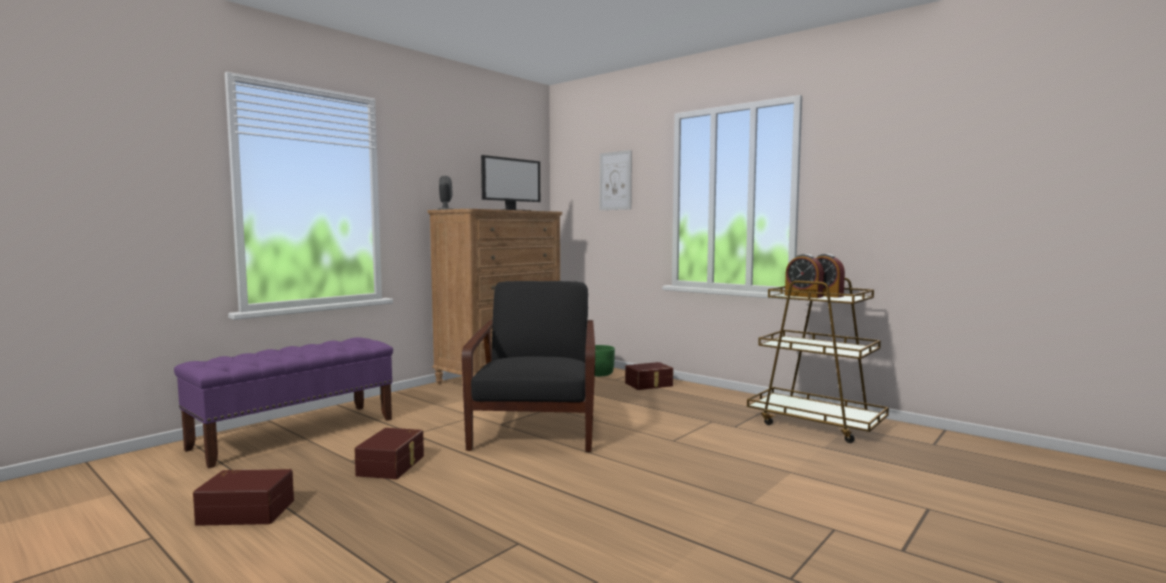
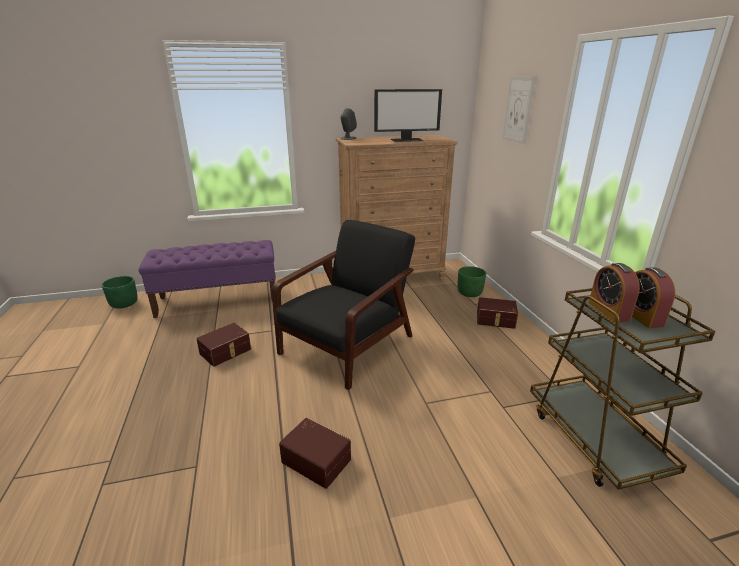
camera: 35 degrees right, 20 degrees up
brown storage box [193,469,294,526] -> brown storage box moved to [279,418,351,489]
none -> green planter [101,276,138,309]

